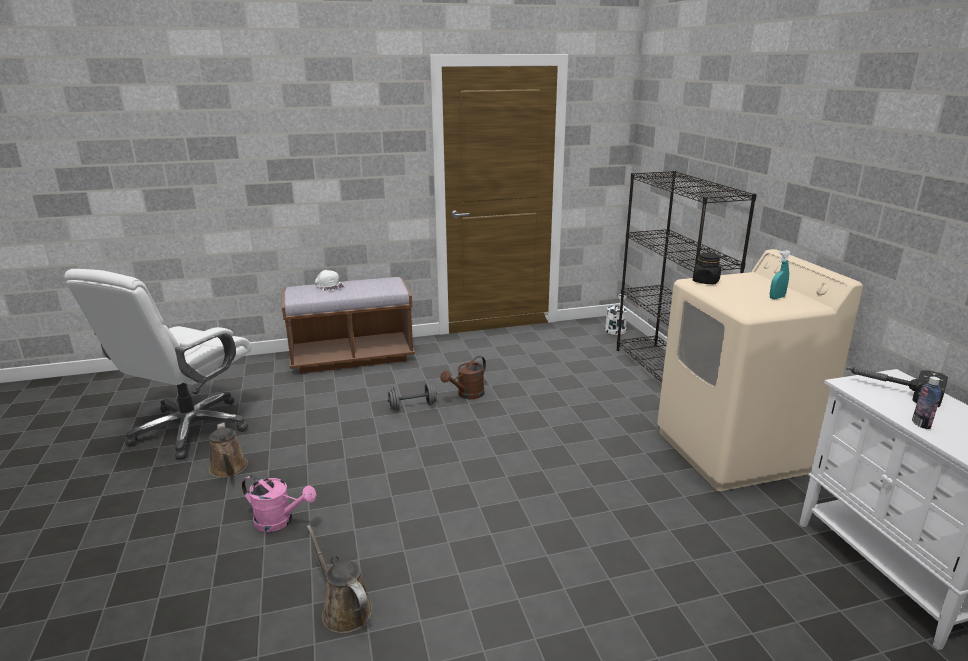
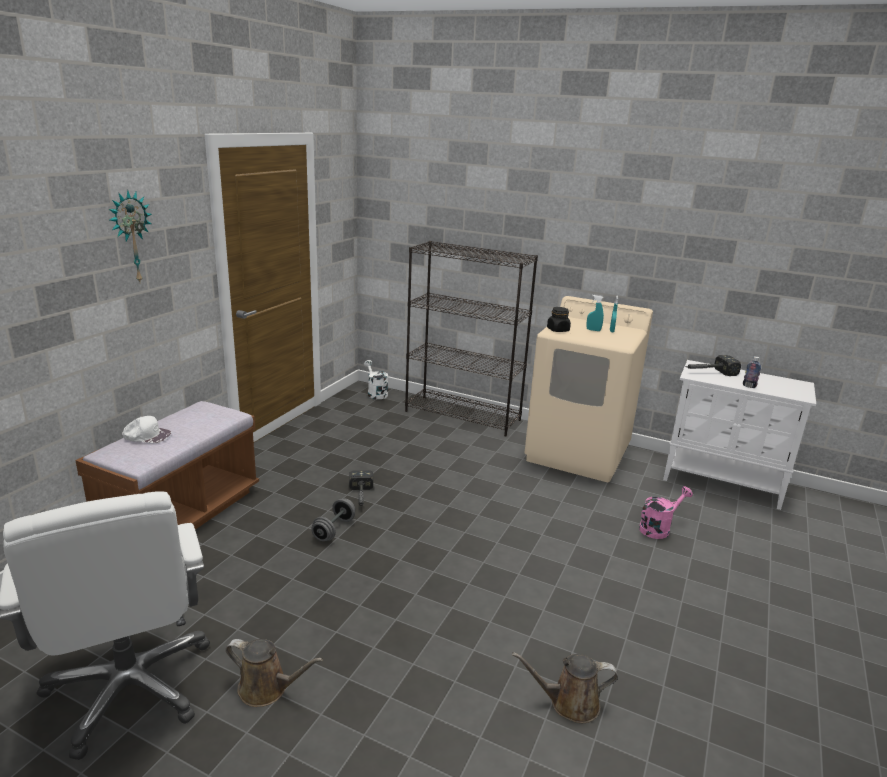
camera: 50 degrees left, 0 degrees up
pink watering can [242,475,317,532] -> pink watering can moved to [639,486,693,539]
brown watering can [441,356,486,399] -> hammer [349,470,373,506]
none -> wall clock [109,190,152,282]
none -> turquoise spray bottle [586,295,604,331]

